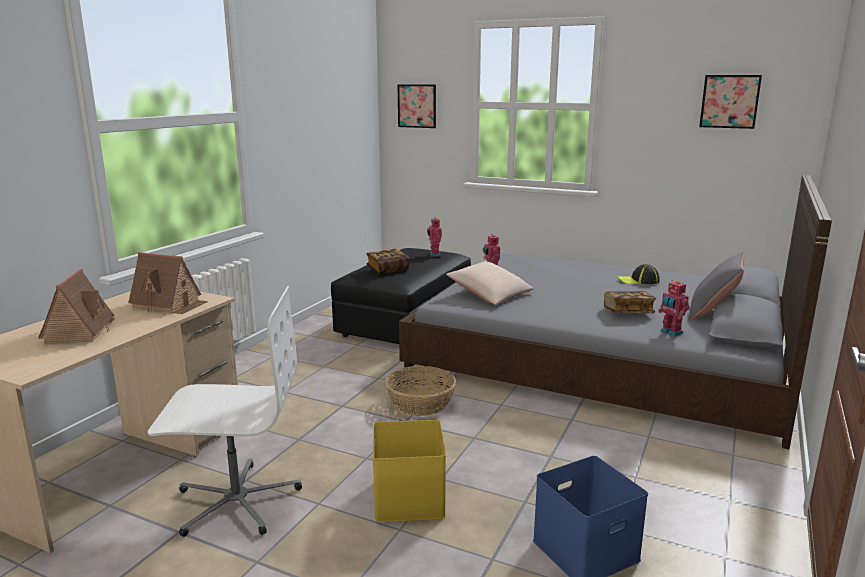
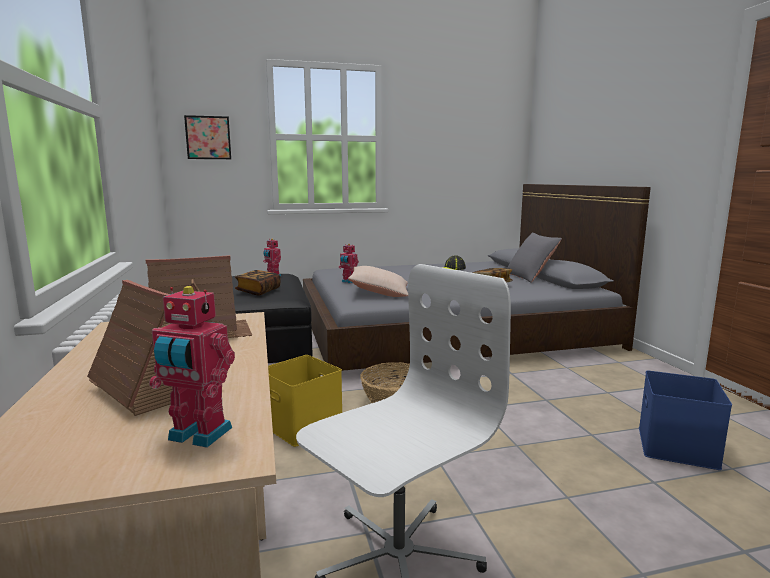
camera: 40 degrees left, 5 degrees down
yellow storage box [373,420,446,522] -> yellow storage box moved to [268,355,342,447]
toy robot [658,281,690,336] -> toy robot moved to [149,286,235,448]
picture [699,75,762,129] -> none

